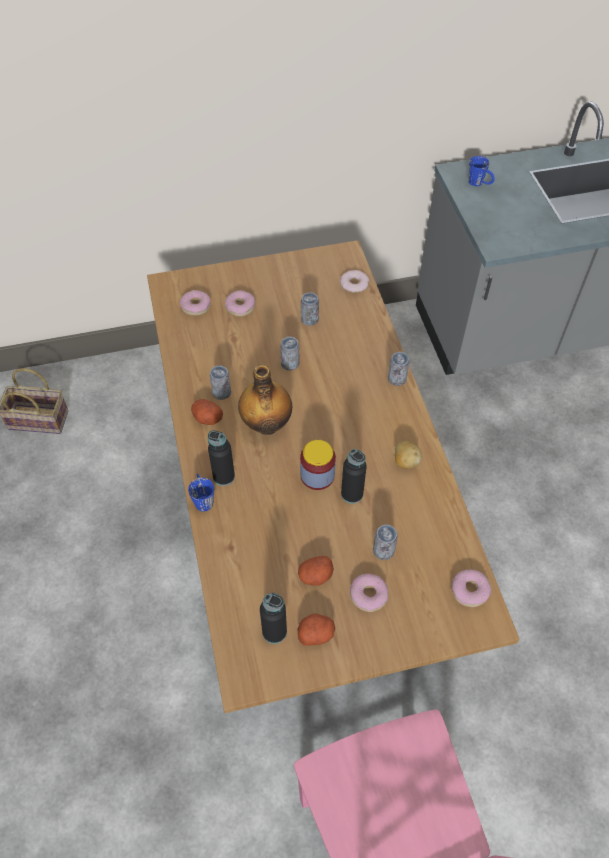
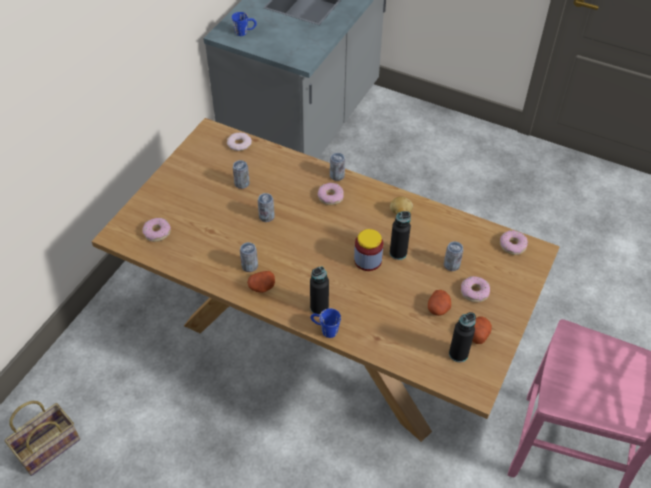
camera: 50 degrees left, 5 degrees down
donut [225,290,255,317] -> donut moved to [318,183,344,205]
bottle [238,365,292,435] -> none

